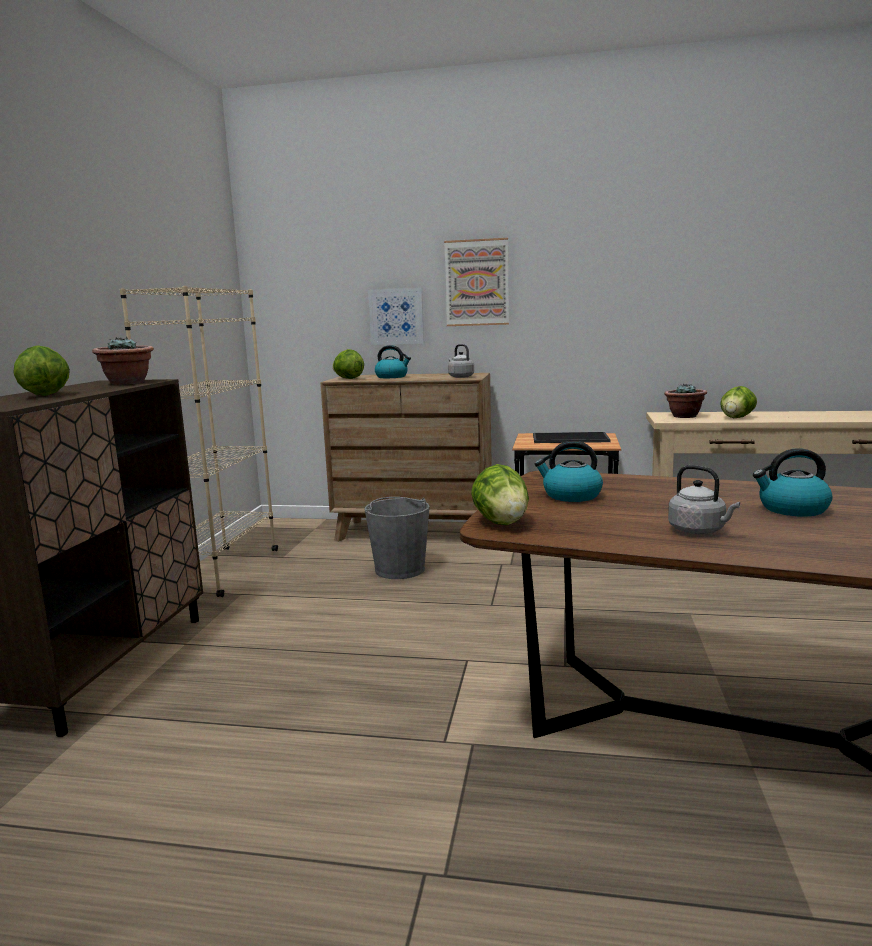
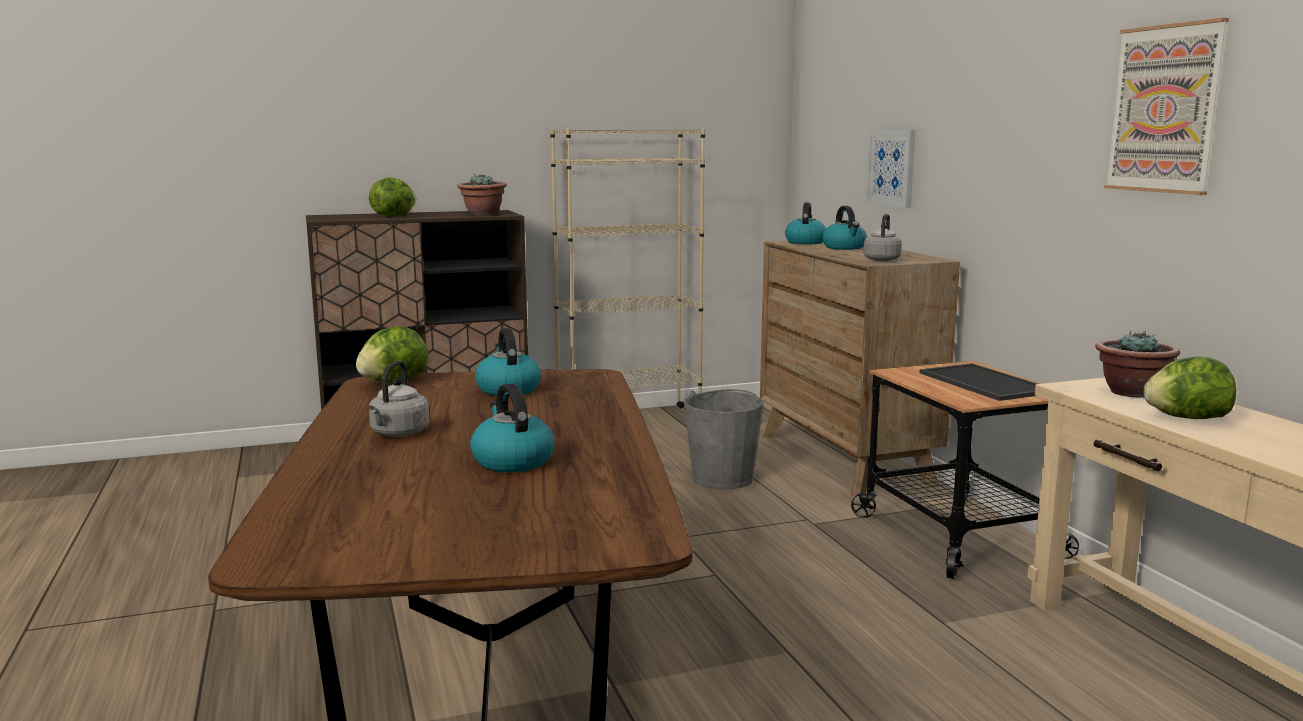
camera: 60 degrees right, 0 degrees up
lettuce [332,349,364,379] -> kettle [785,202,826,244]
picture [444,238,509,326] -> picture moved to [1104,18,1229,195]

